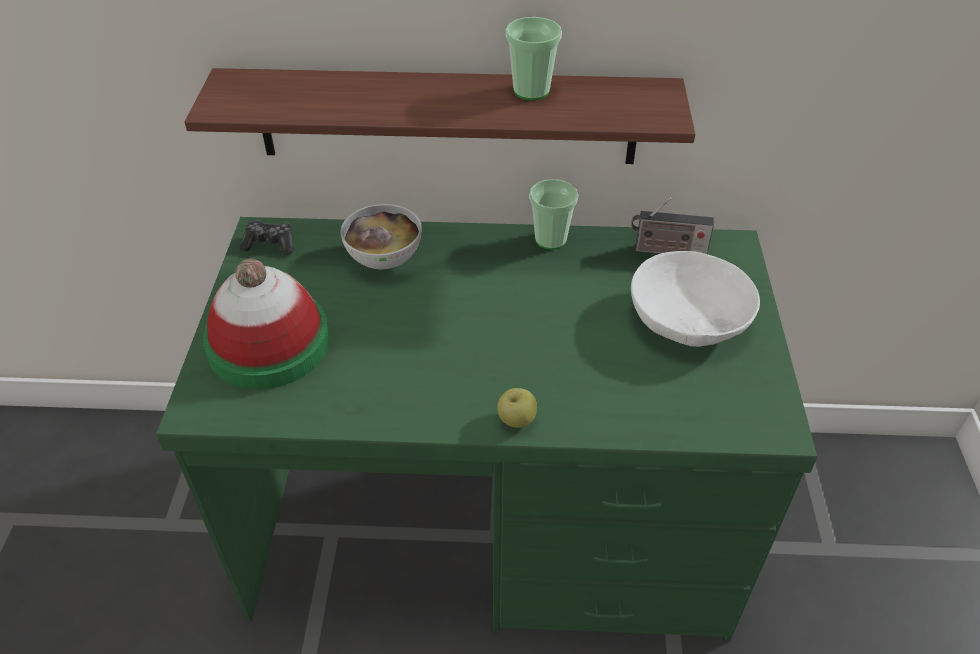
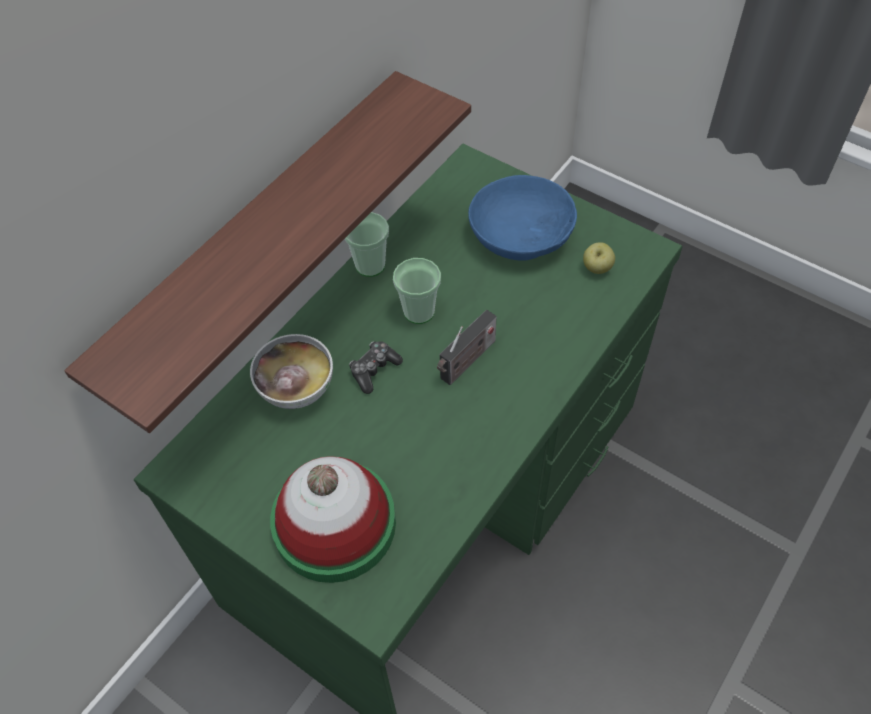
camera: 55 degrees left, 10 degrees up
game controller [240,220,293,255] -> game controller moved to [349,341,403,394]
apple [497,388,537,428] -> apple moved to [583,242,615,274]
cup [506,17,562,100] -> cup moved to [393,258,441,324]
radio [631,198,714,254] -> radio moved to [437,310,497,385]
white bowl [631,251,760,347] -> blue bowl [468,175,577,261]

